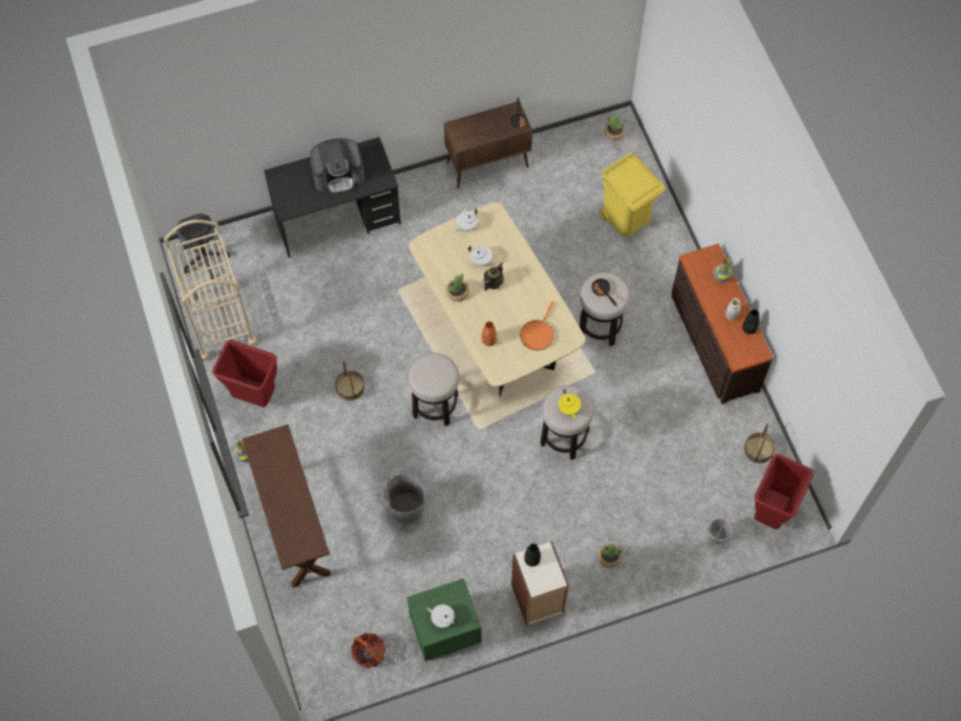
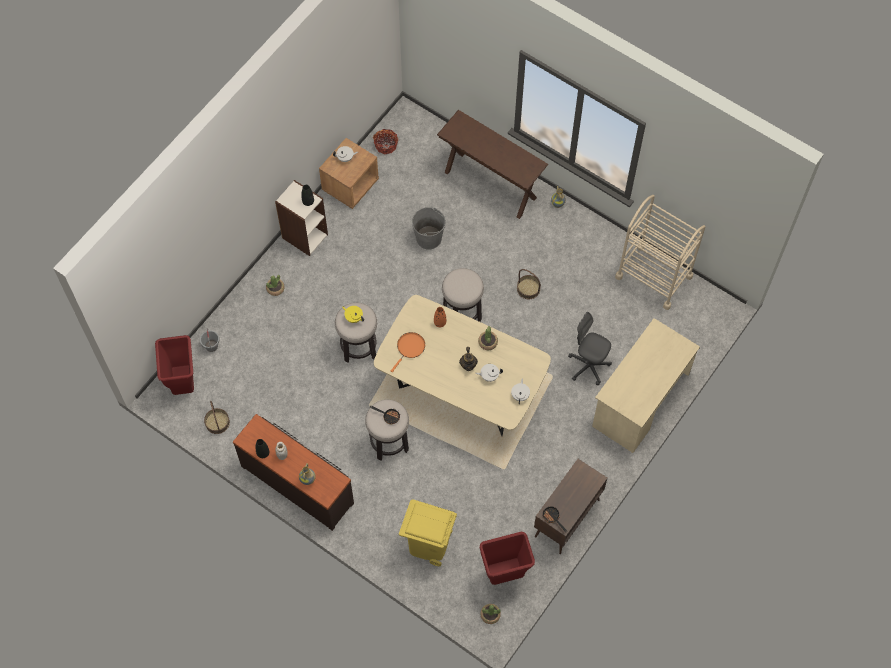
camera: 145 degrees right, 0 degrees up
grey office chair [177,214,231,279] -> grey office chair moved to [568,312,612,385]
red trash can [213,340,277,407] -> red trash can moved to [480,532,535,585]
black desk [264,137,401,258] -> beige desk [592,318,700,453]
coffee machine [310,138,365,194] -> none
green nightstand [407,578,482,661] -> brown nightstand [319,138,379,209]
orange frying pan [520,301,554,351] -> orange frying pan turned 45 degrees clockwise [391,332,425,372]

